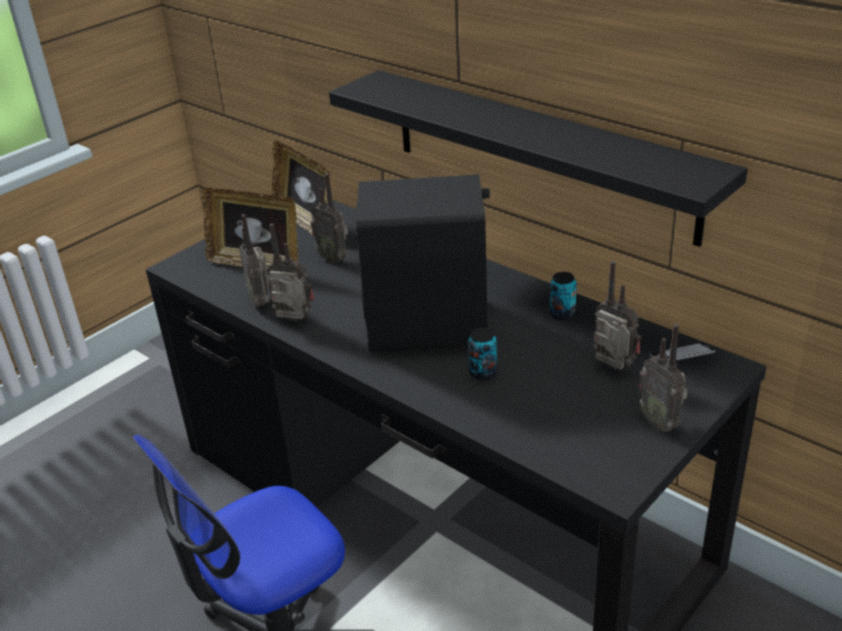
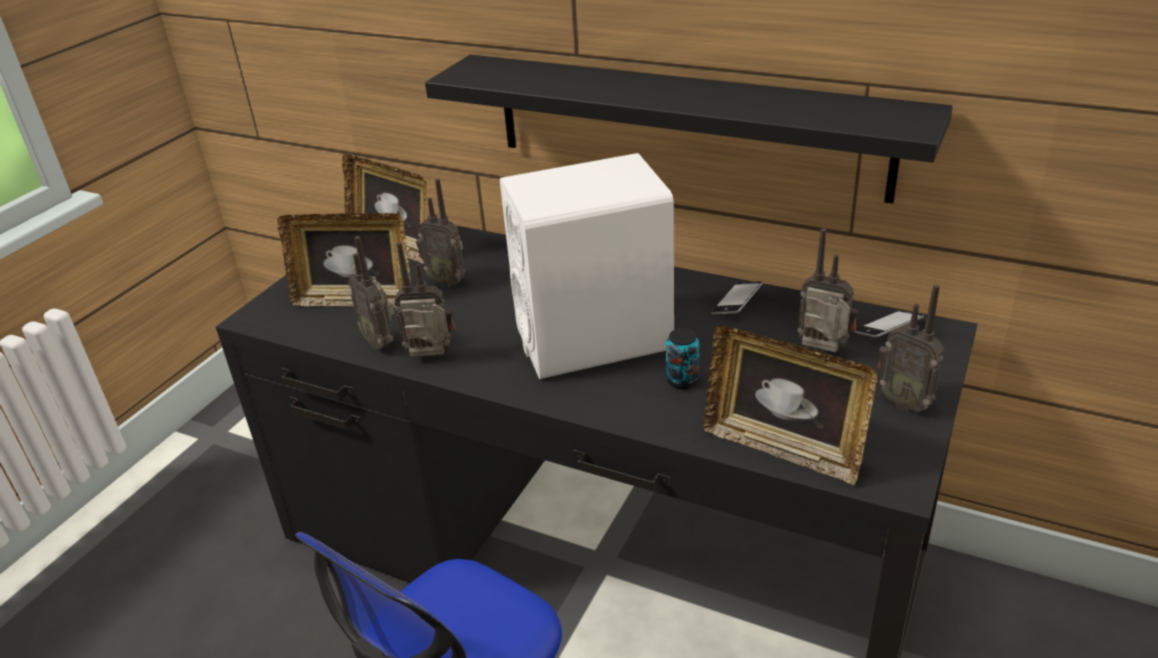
camera: 15 degrees left, 0 degrees up
black speaker [356,174,490,352] -> white speaker [500,153,674,379]
can [550,272,577,320] -> phone [711,281,763,315]
none -> picture frame [703,326,877,485]

